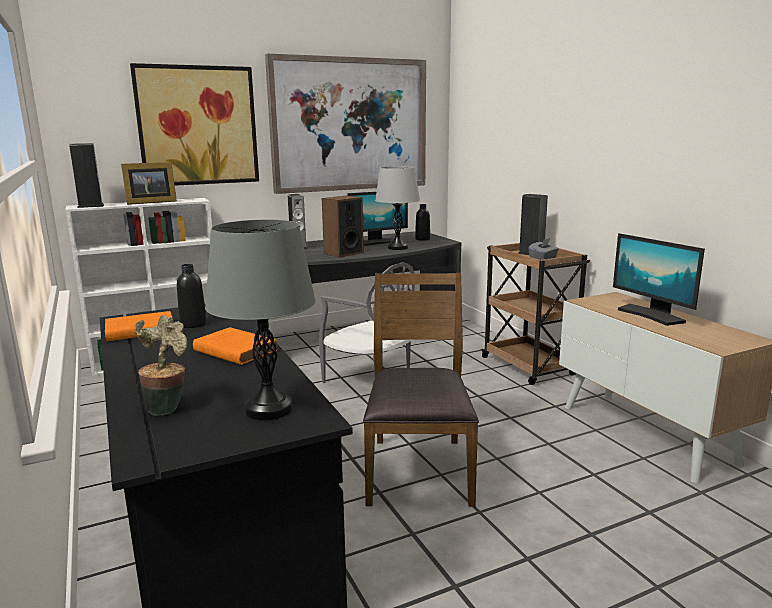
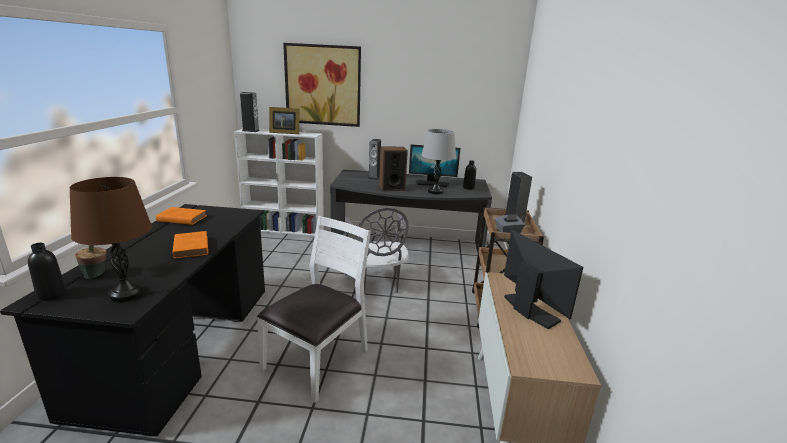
camera: 30 degrees right, 5 degrees up
black bottle [177,264,207,328] -> black bottle moved to [28,243,66,301]
grey table lamp [205,220,316,420] -> brown table lamp [70,177,152,302]
picture [265,54,426,194] -> none
brown chair [363,273,479,507] -> white chair [257,216,371,403]
monitor [613,233,705,326] -> monitor turned 150 degrees clockwise [504,230,583,329]

